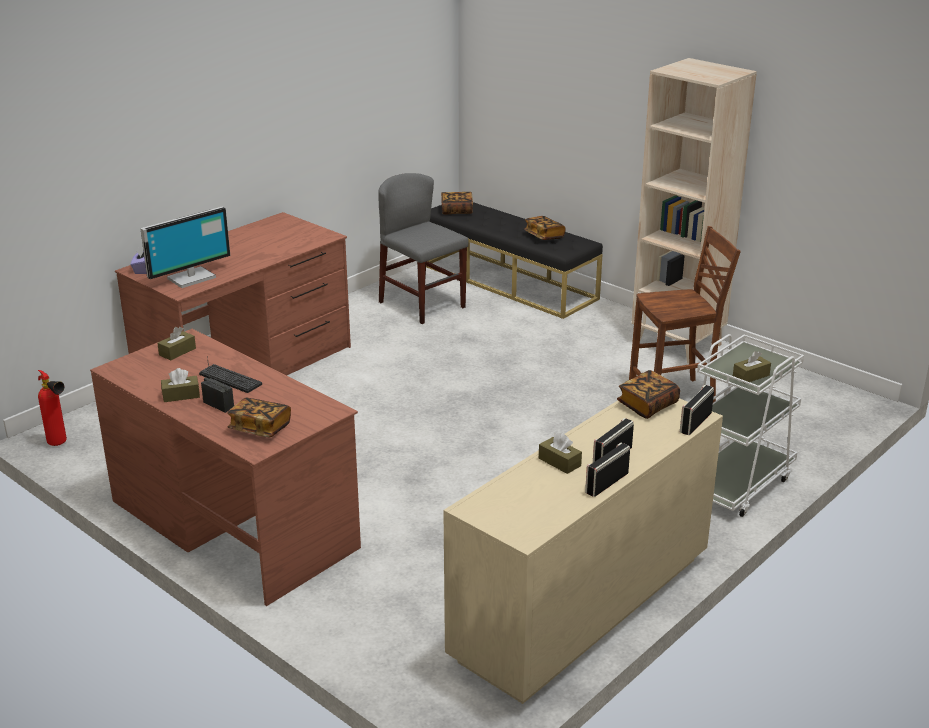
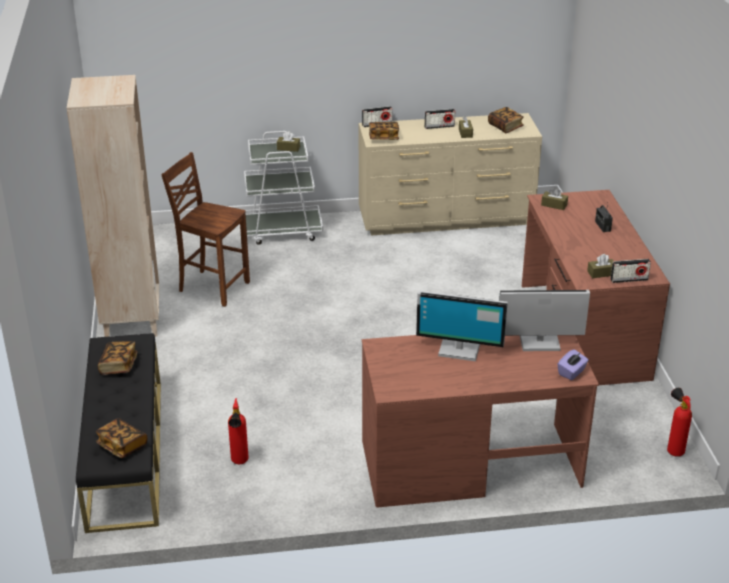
camera: 140 degrees left, 5 degrees up
brown tissue box [161,368,200,402] -> brown tissue box moved to [541,188,568,210]
keyboard [199,364,262,393] -> none
book [227,398,291,437] -> book moved to [488,107,524,133]
grey chair [378,173,468,324] -> fire extinguisher [228,398,249,464]
radio [585,443,630,497] -> radio moved to [610,259,651,283]
none -> monitor [416,290,508,361]

